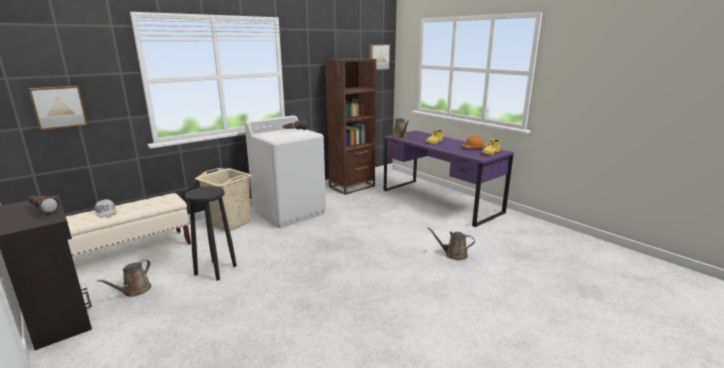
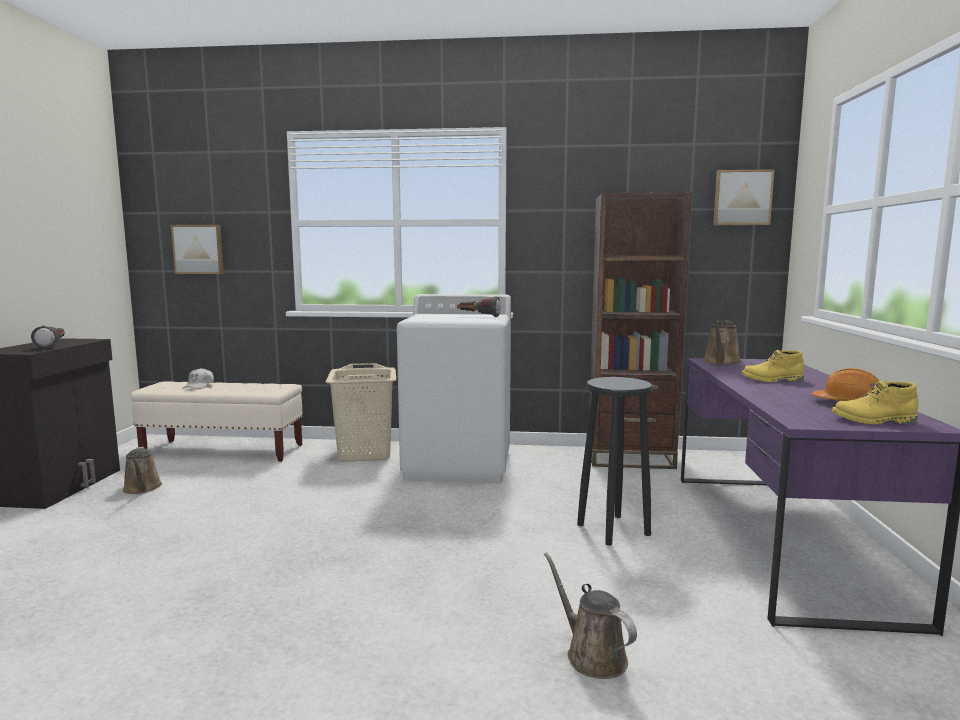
camera: 45 degrees right, 10 degrees down
brown watering can [97,260,151,297] -> brown watering can turned 90 degrees counterclockwise [123,447,162,494]
black stool [185,186,237,281] -> black stool moved to [577,377,652,546]

